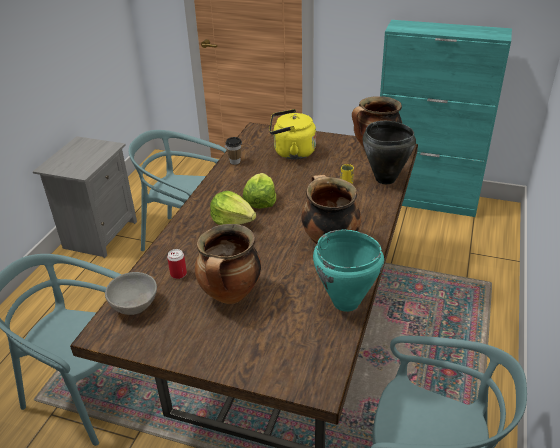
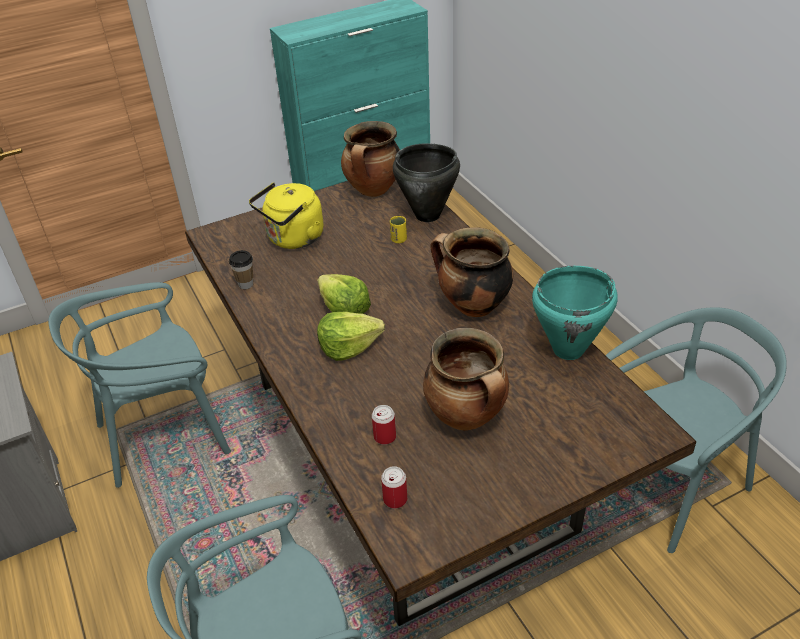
camera: 45 degrees left, 5 degrees up
grey bowl [105,272,157,315] -> can [381,466,407,509]

